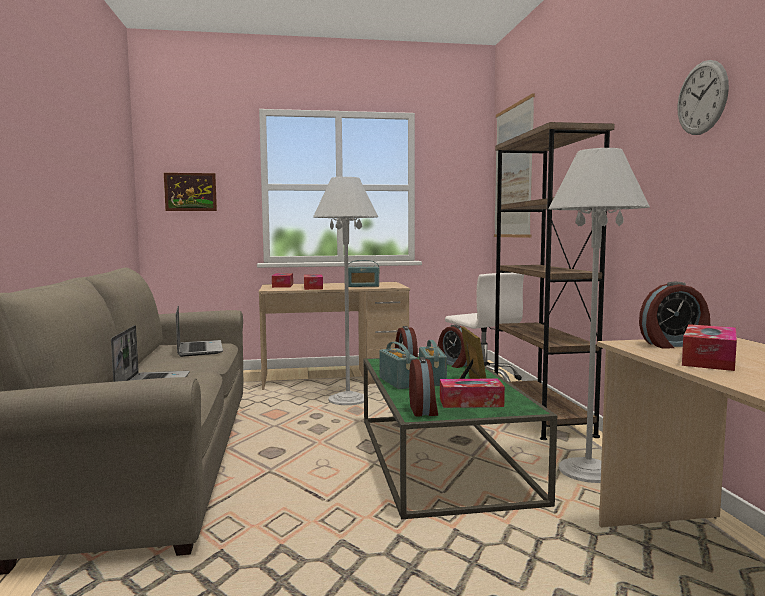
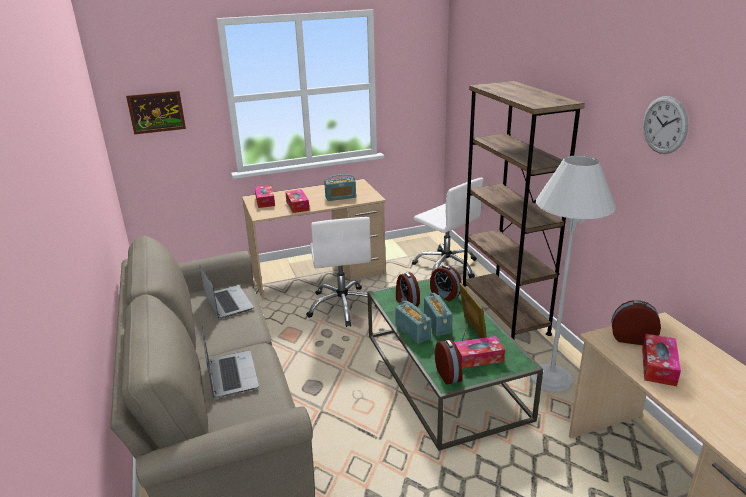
camera: 10 degrees left, 20 degrees up
white floor lamp [313,177,378,405] -> white office chair [306,217,377,327]
picture [494,93,535,238] -> none
alarm clock [639,281,710,348] -> alarm clock turned 150 degrees counterclockwise [611,300,661,345]

